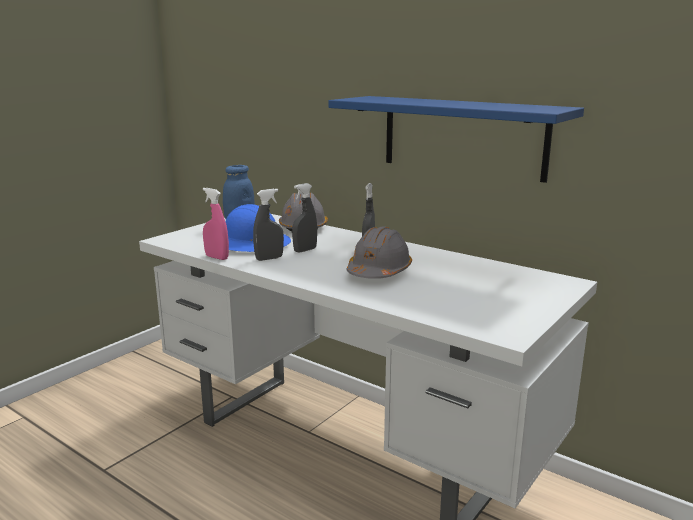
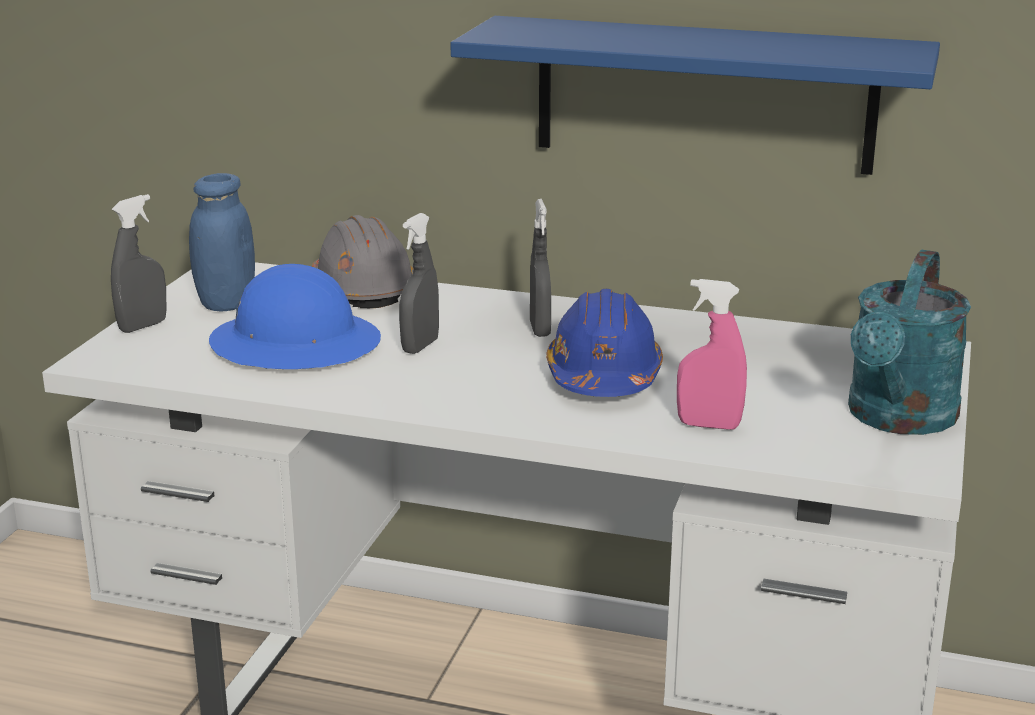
camera: 20 degrees left, 5 degrees up
pink spray bottle [203,188,229,260] -> pink spray bottle moved to [677,279,747,430]
grey spray bottle [253,189,284,261] -> grey spray bottle moved to [111,194,167,333]
grey hard hat [347,226,412,279] -> blue hard hat [546,289,663,397]
none -> turquoise watering can [848,250,971,435]

